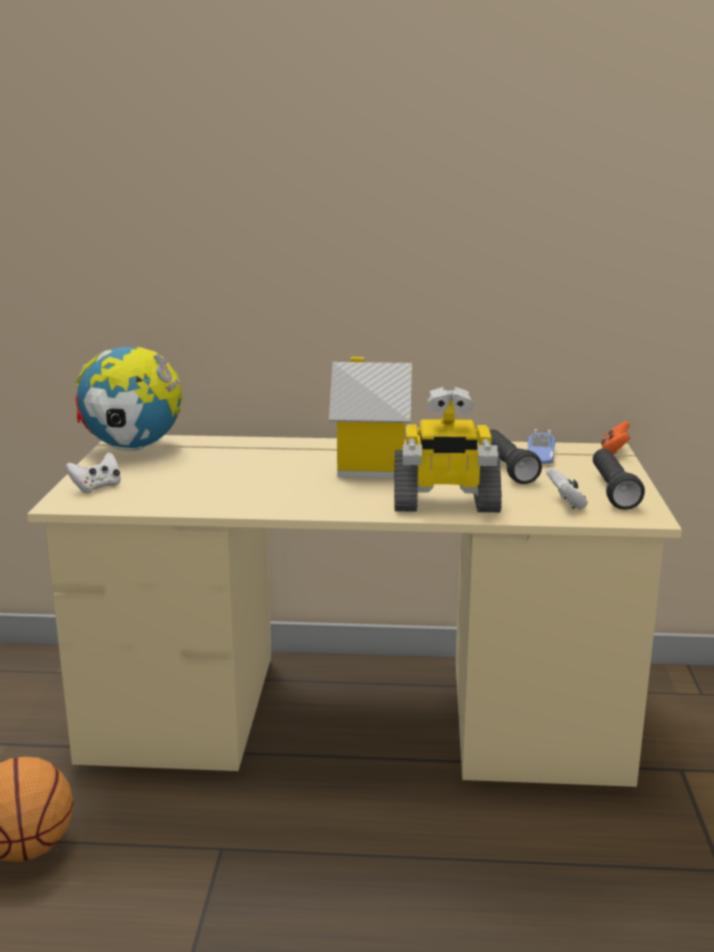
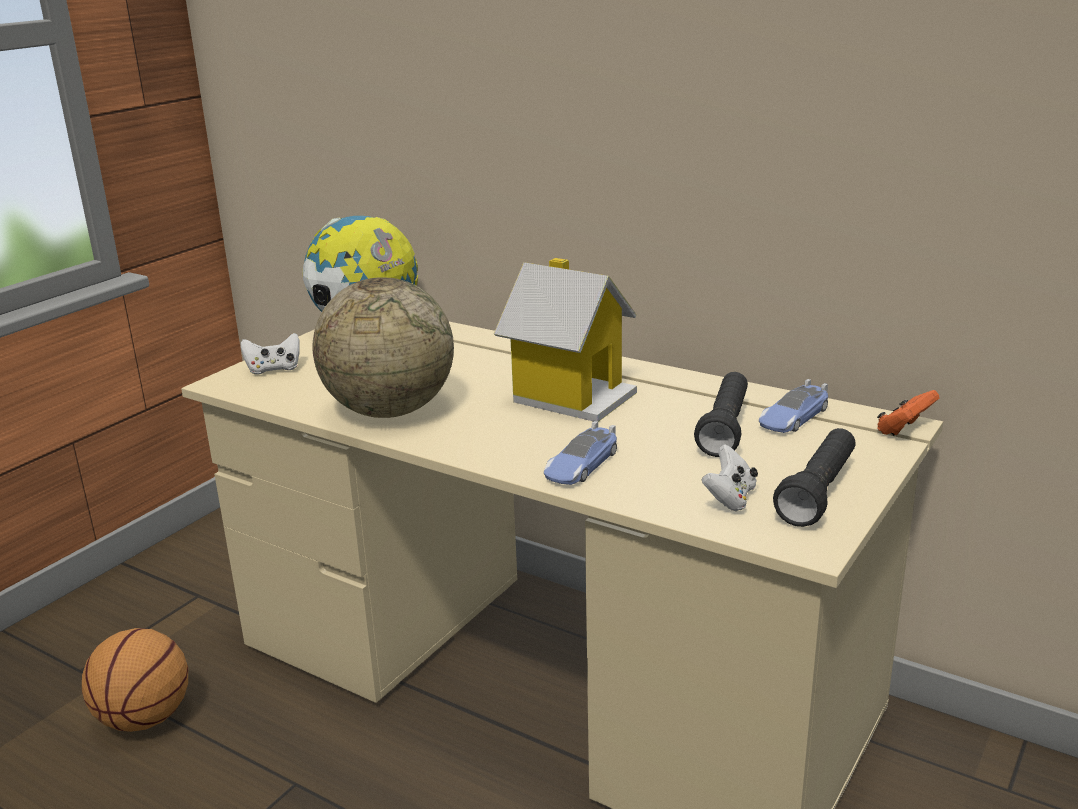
camera: 30 degrees right, 5 degrees up
toy robot [394,387,502,512] -> toy car [544,421,617,485]
none -> globe [312,277,454,418]

